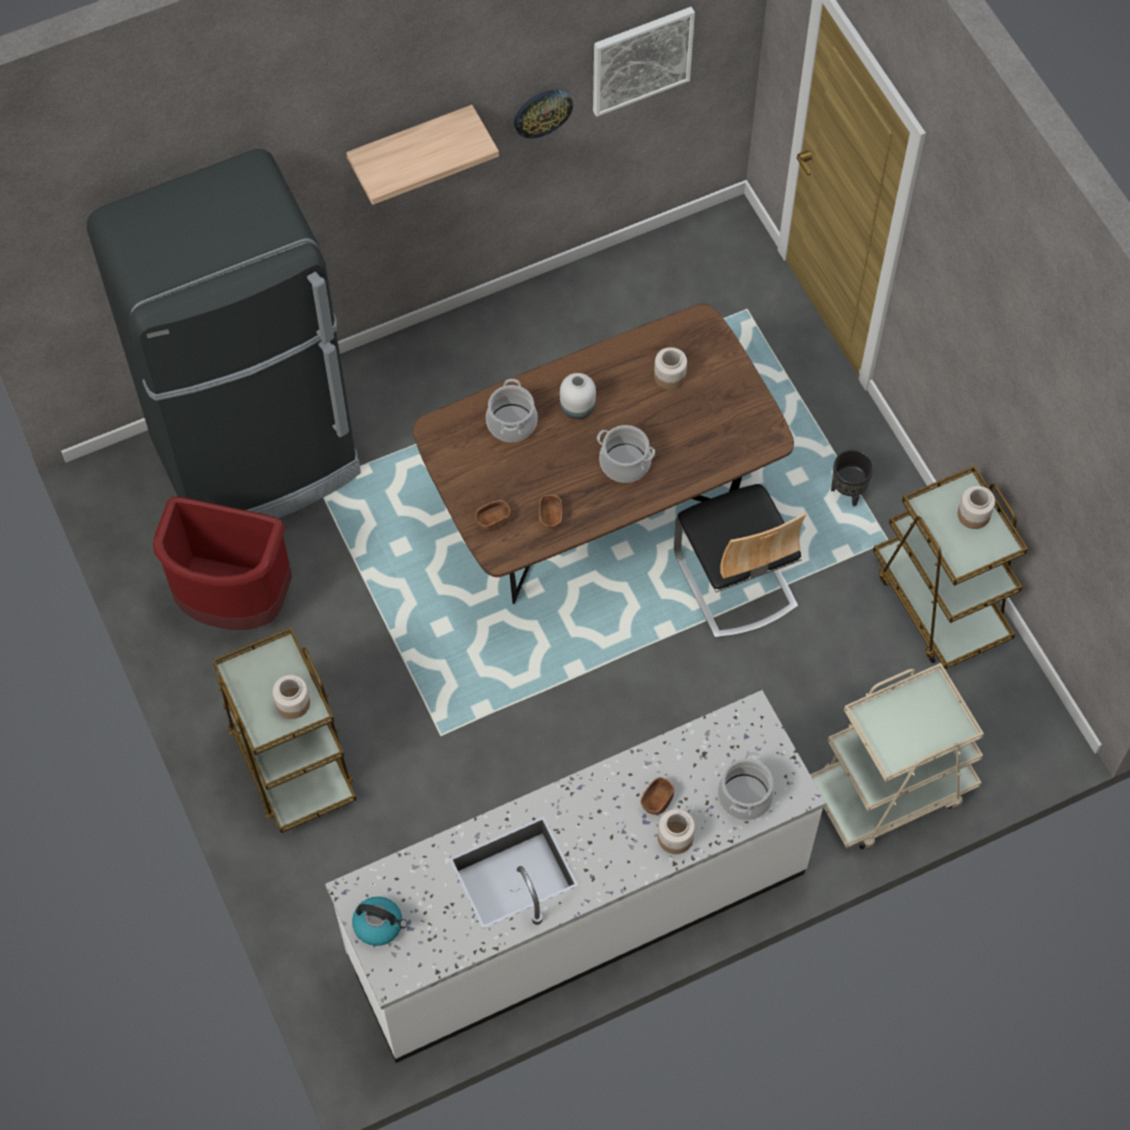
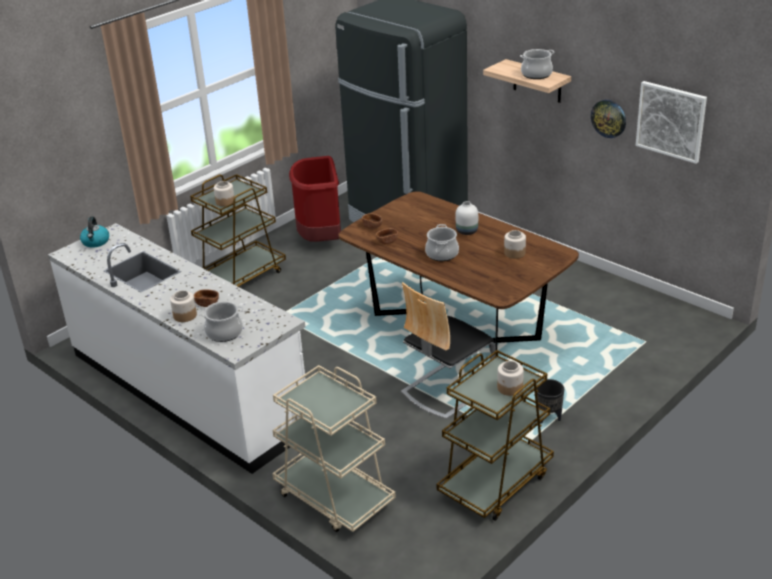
camera: 70 degrees right, 30 degrees down
cooking pot [486,379,538,442] -> cooking pot moved to [520,49,555,79]

